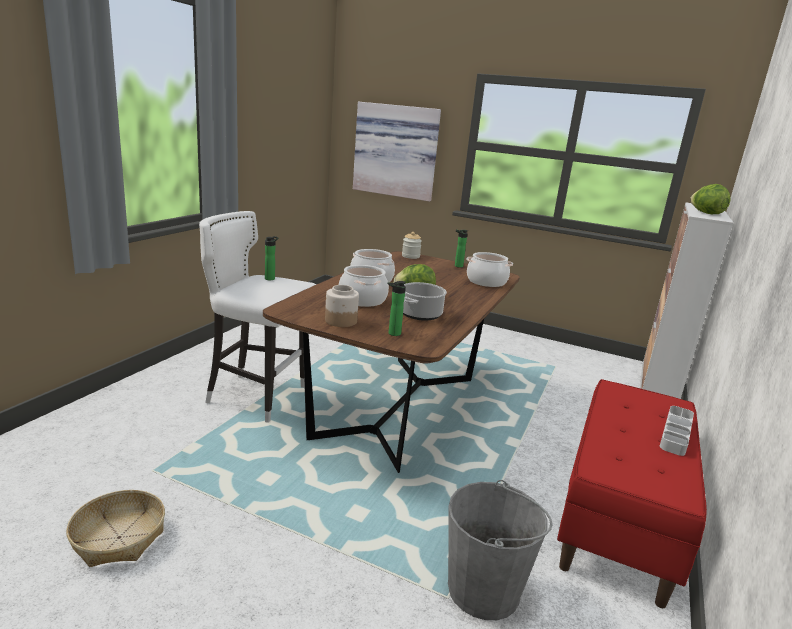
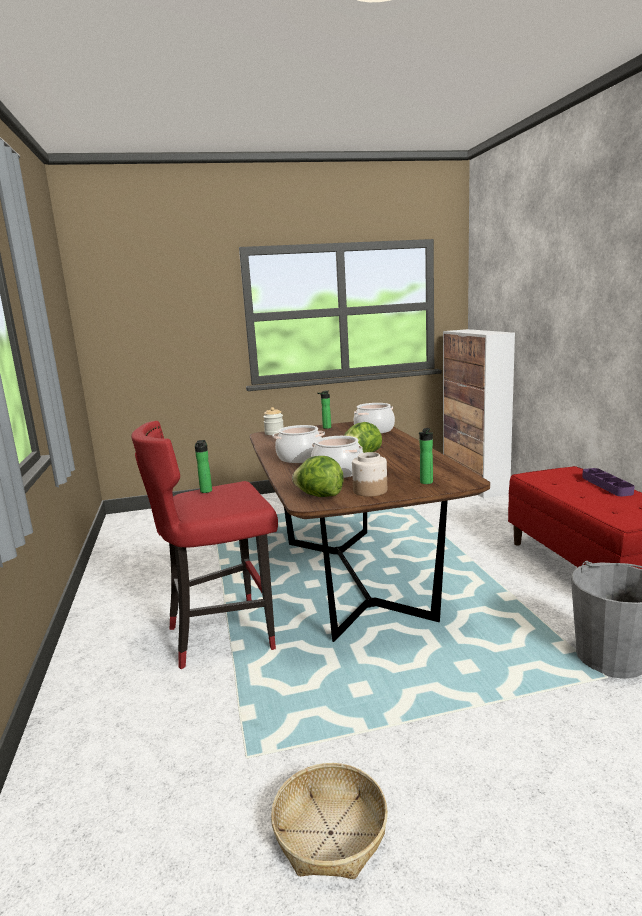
camera: 35 degrees left, 5 degrees down
white stool [199,211,316,423] -> red stool [131,421,278,669]
picture [353,102,441,202] -> none
cooking pot [403,282,447,321] -> none
grey tray [660,406,694,456] -> purple tray [582,468,634,496]
lettuce [690,184,731,214] -> lettuce moved to [292,456,344,497]

